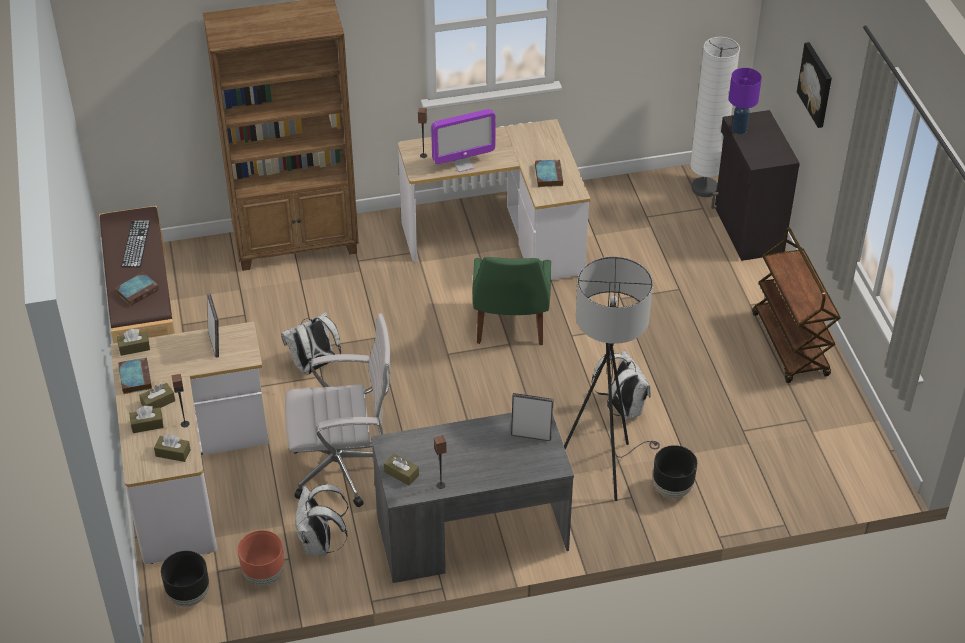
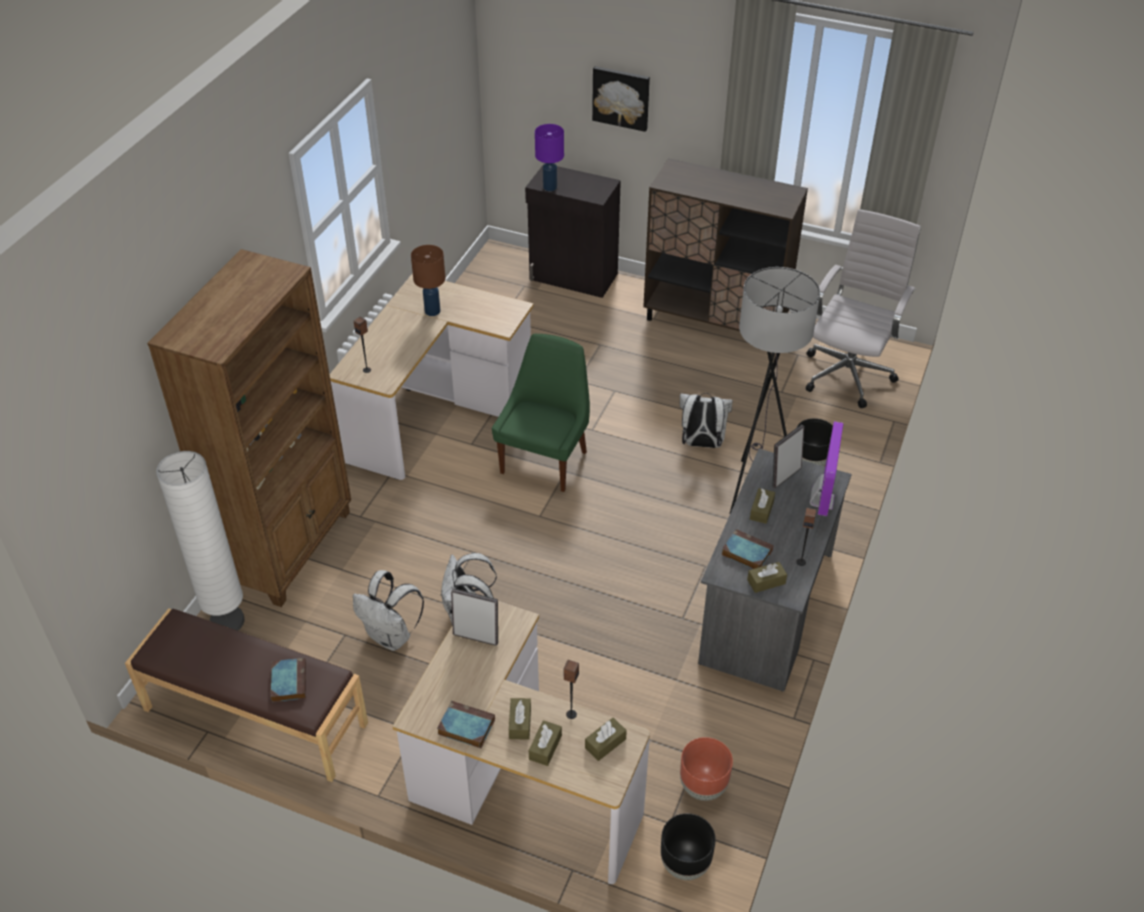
camera: 55 degrees left, 0 degrees up
brown tissue box [117,329,150,356] -> brown tissue box moved to [750,488,775,524]
keyboard [121,221,150,267] -> none
white office chair [285,313,391,507] -> white office chair moved to [805,209,921,408]
white backpack [295,484,348,556] -> white backpack moved to [353,570,424,651]
monitor [431,109,496,172] -> monitor moved to [810,422,843,516]
green chair [472,257,551,345] -> green chair turned 105 degrees counterclockwise [492,334,590,492]
book [535,160,563,187] -> book moved to [721,529,774,569]
white floor lamp [690,37,740,197] -> white floor lamp moved to [156,451,245,631]
brown cart [752,227,840,383] -> brown cabinet [643,158,808,331]
none -> brown table lamp [411,245,445,316]

